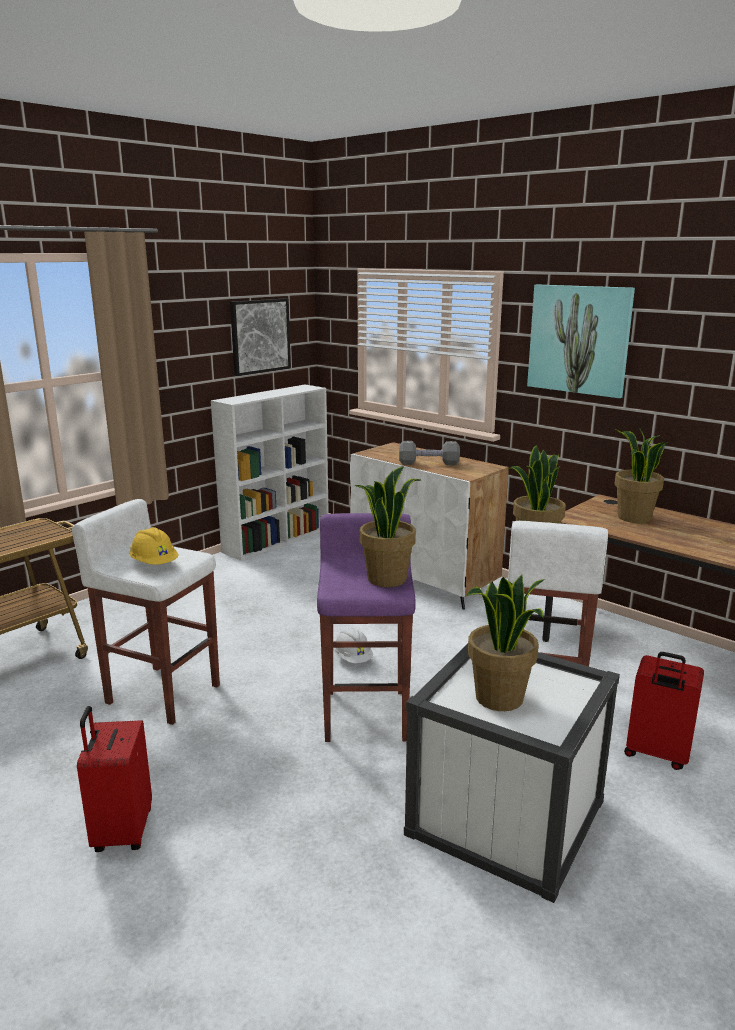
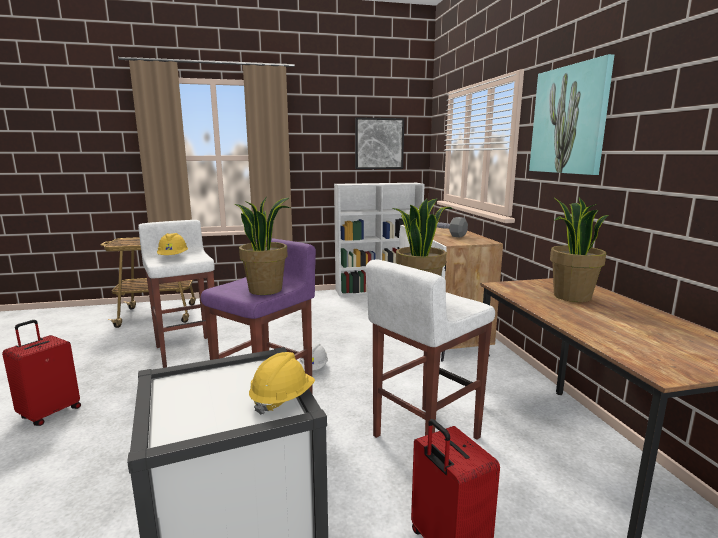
camera: 35 degrees right, 5 degrees down
potted plant [466,574,545,711] -> none
none -> yellow hard hat [249,352,315,415]

